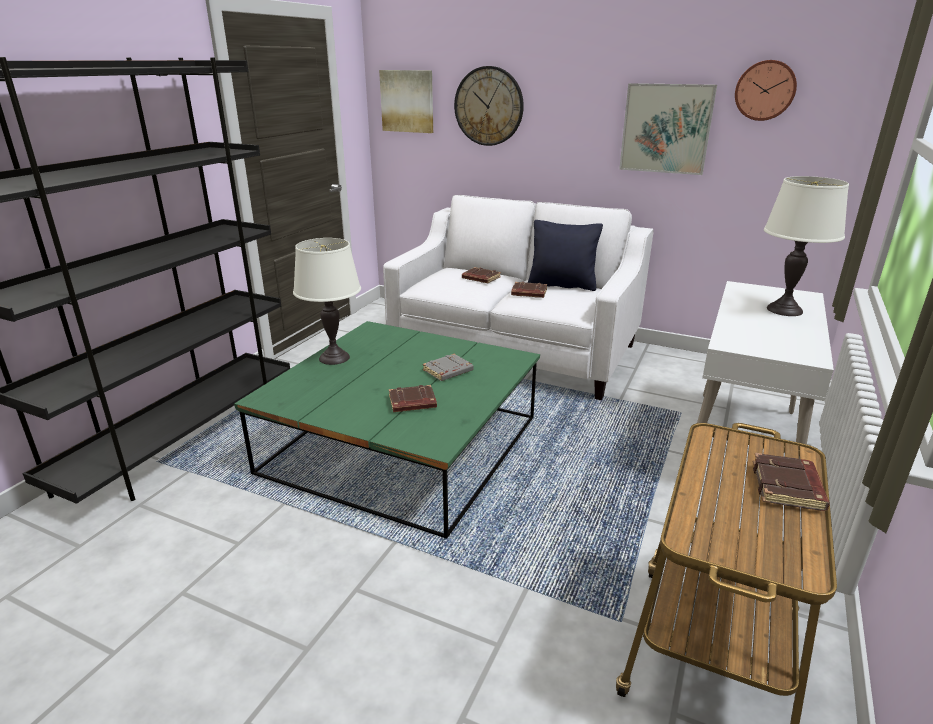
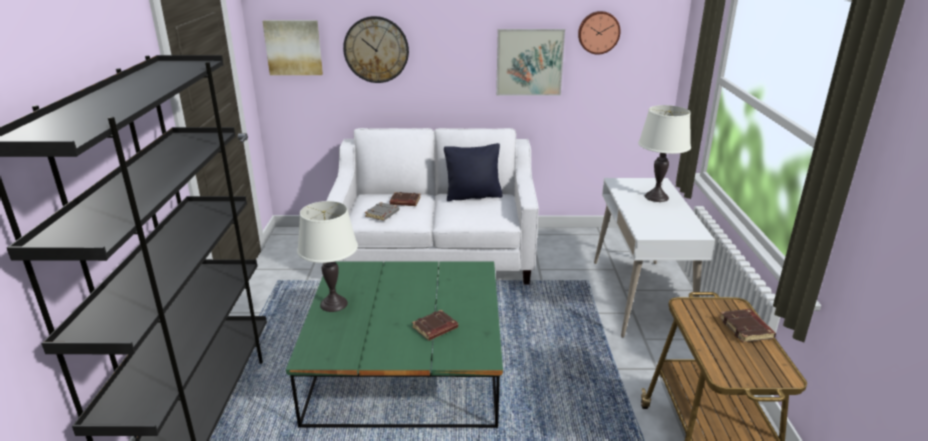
camera: 25 degrees left, 0 degrees up
grey book [423,354,474,381] -> grey book moved to [365,202,400,221]
brown book [511,282,547,298] -> none

